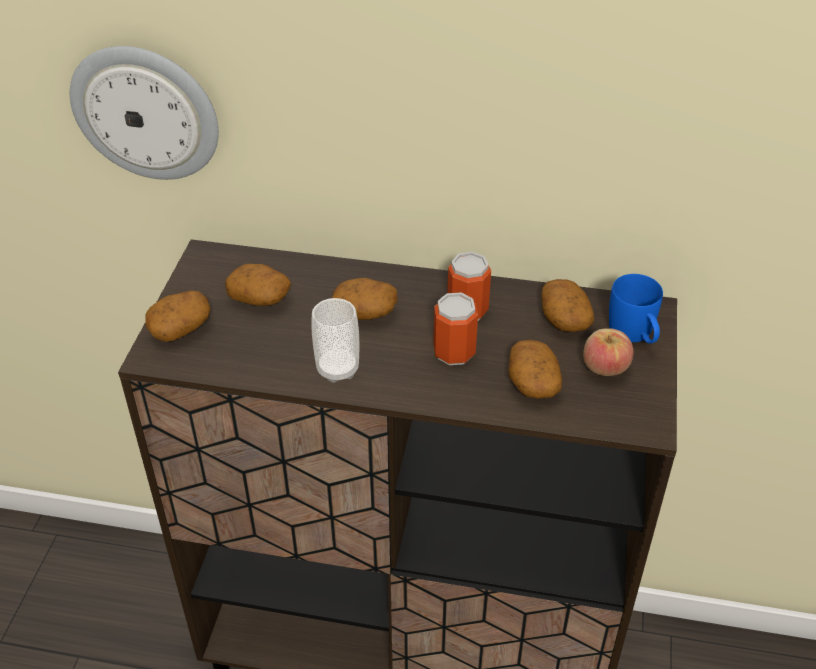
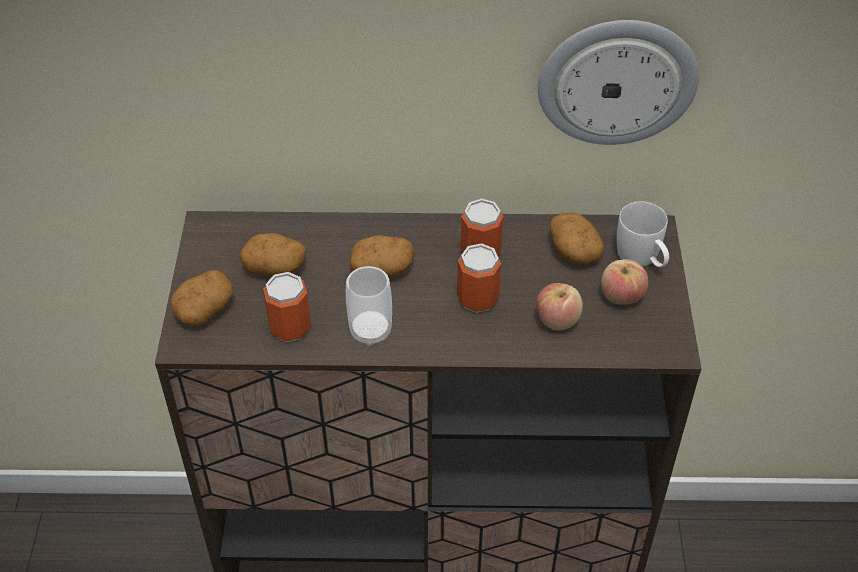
camera: 10 degrees left, 5 degrees up
wall clock [70,46,219,180] -> wall clock moved to [538,20,699,145]
potato [508,340,562,399] -> apple [536,283,583,330]
blue mug [609,274,663,344] -> white mug [617,201,669,267]
none -> can [263,272,311,342]

